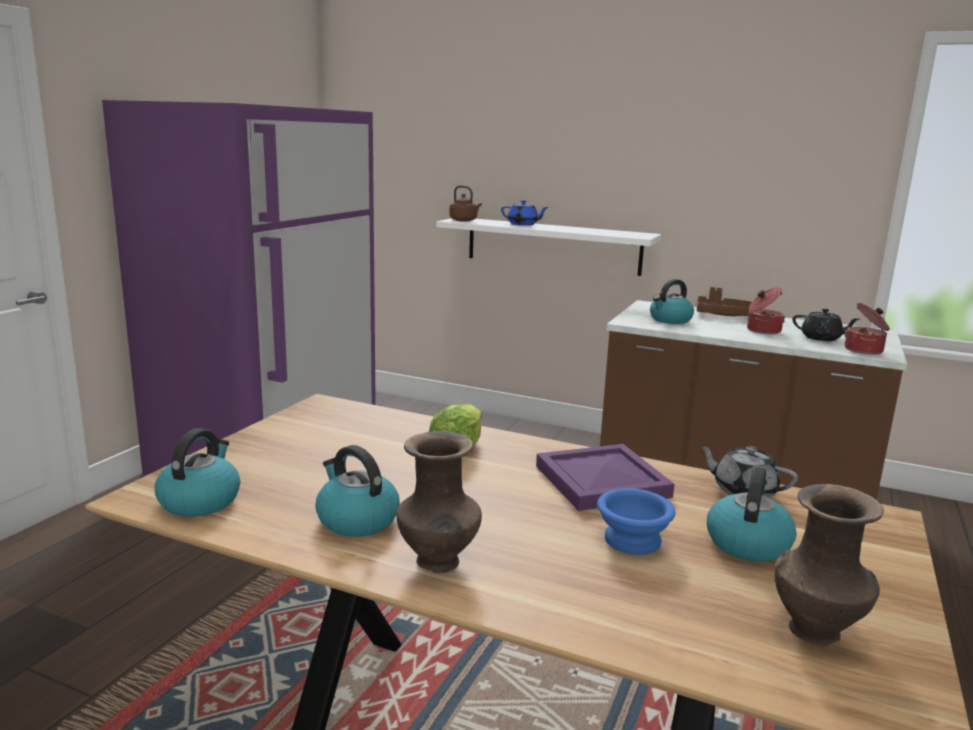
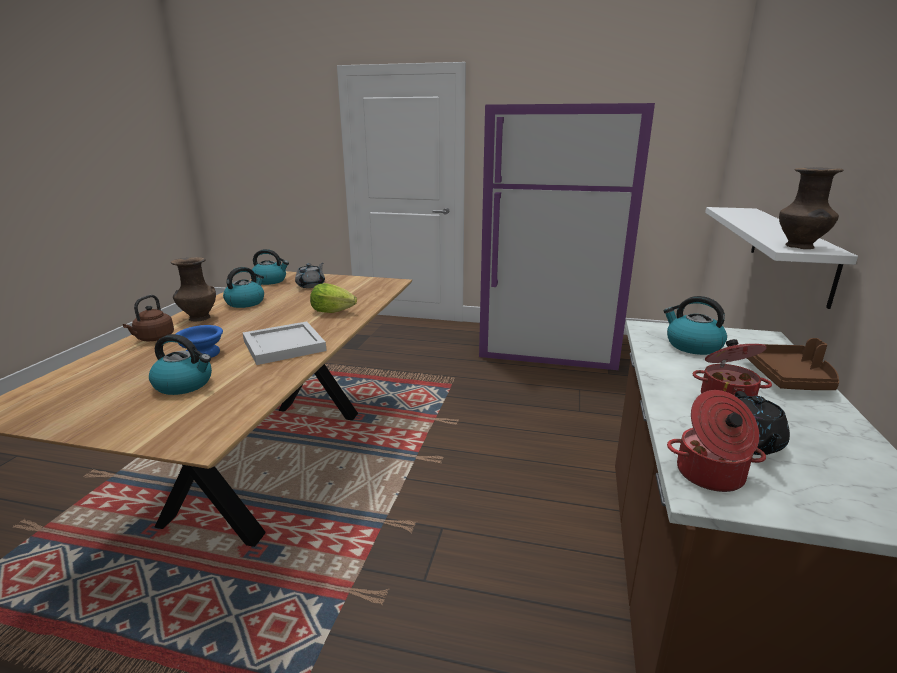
camera: 80 degrees right, 5 degrees up
brown kettle [450,185,482,222] -> brown kettle moved to [123,295,174,341]
blue teapot [501,200,549,226] -> none
purple tray [536,444,675,511] -> white tray [243,321,327,365]
grey teapot [698,445,798,498] -> grey teapot moved to [295,263,325,288]
brown vase [774,484,884,646] -> brown vase moved to [779,167,844,249]

